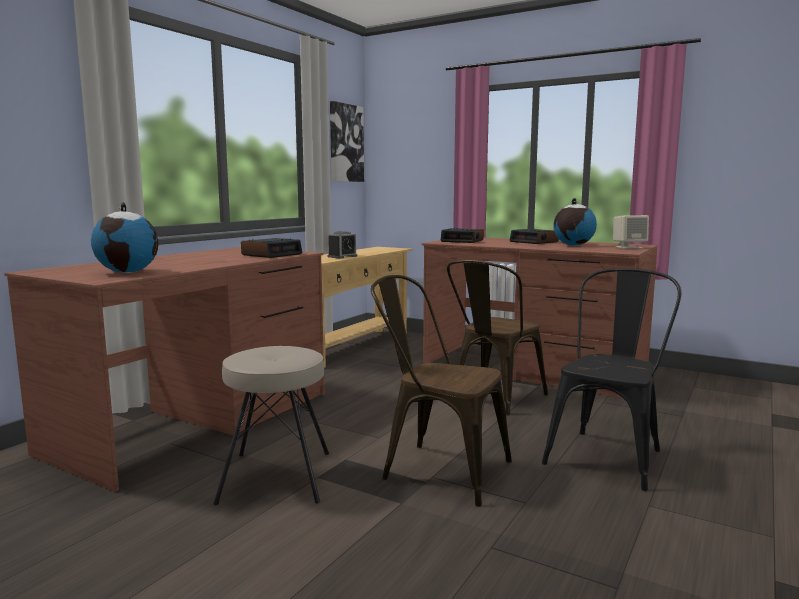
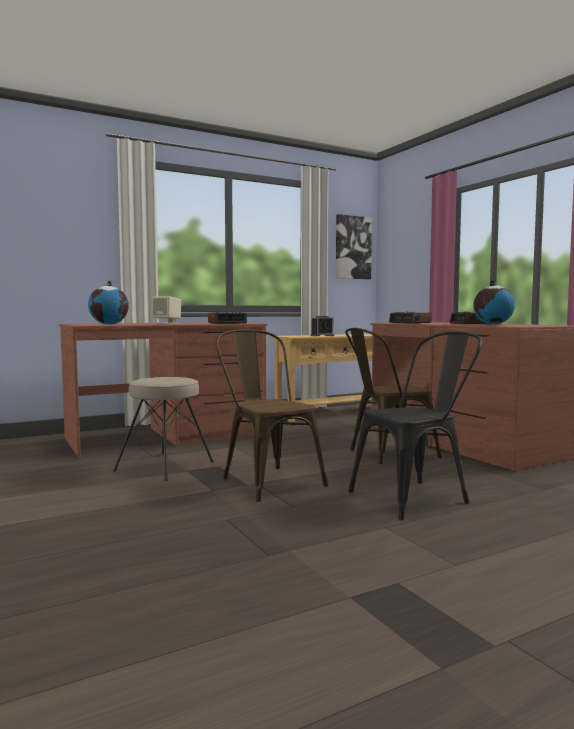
camera: 30 degrees right, 5 degrees down
beige speaker [613,215,649,249] -> beige speaker moved to [152,296,181,324]

